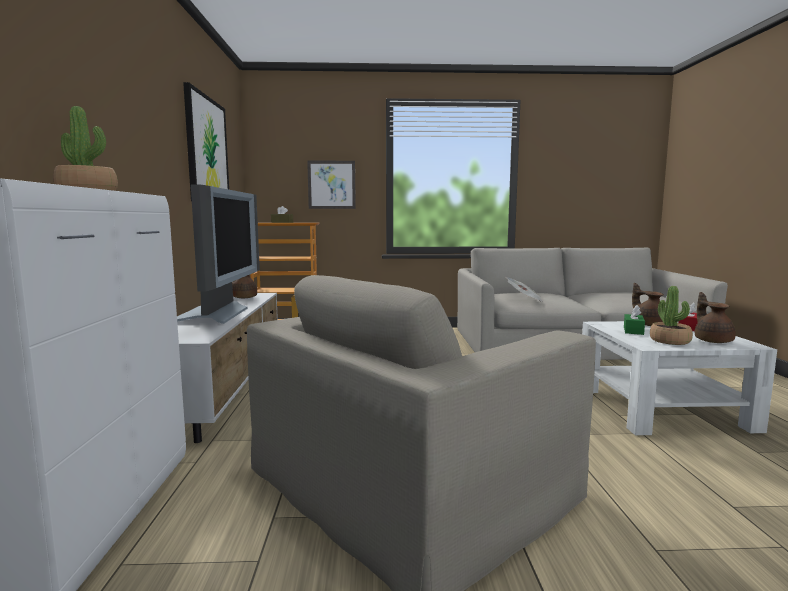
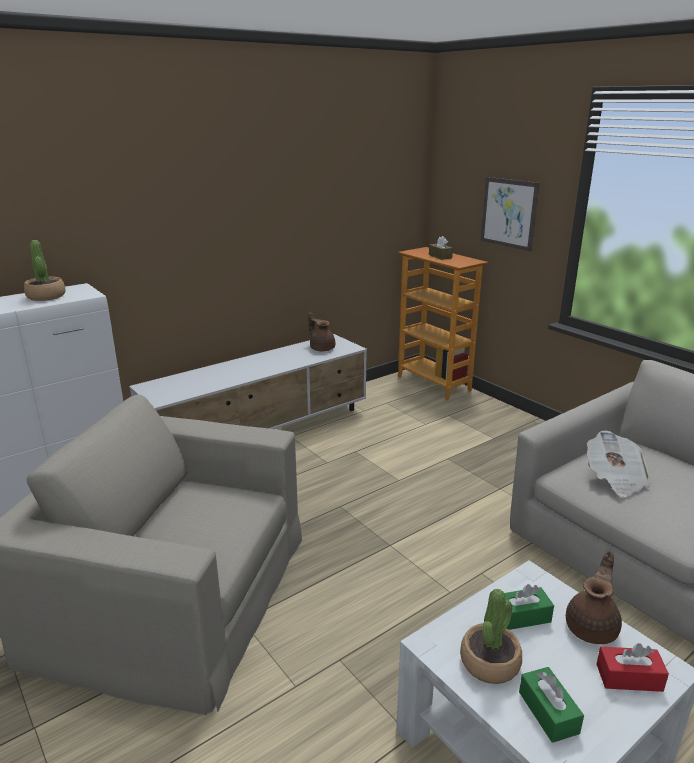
camera: 55 degrees right, 15 degrees up
television [177,184,260,324] -> none
picture [183,82,229,202] -> none
brown teapot [695,292,736,343] -> green tissue box [519,667,584,743]

